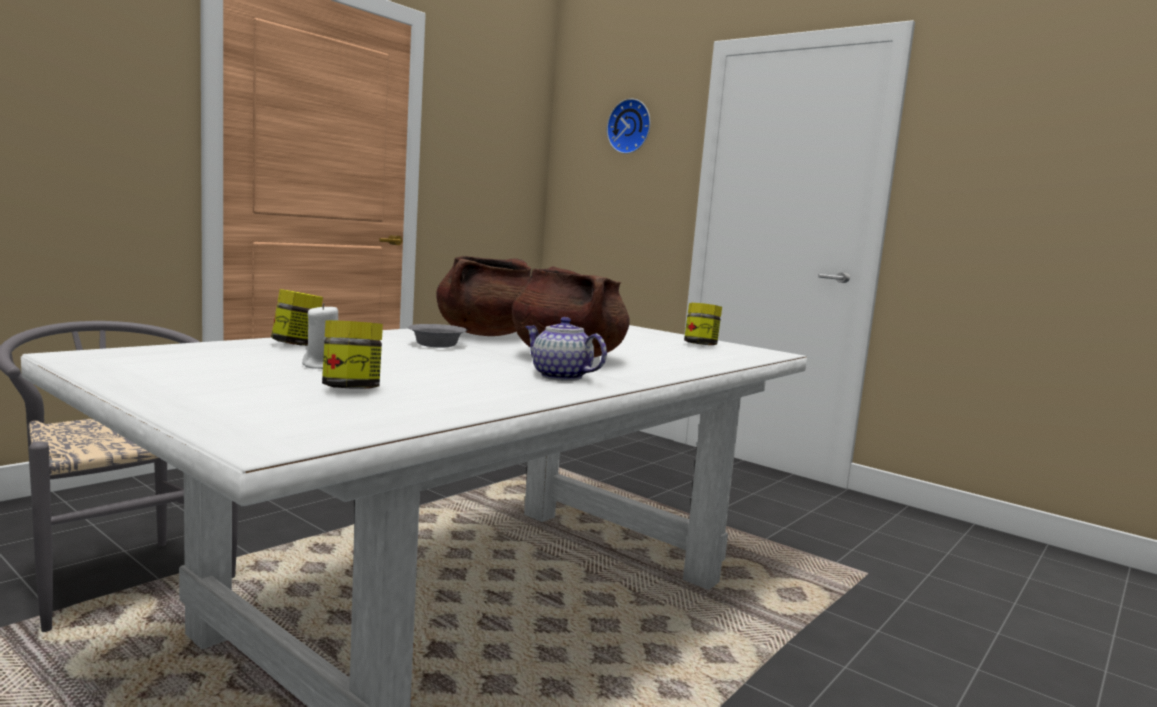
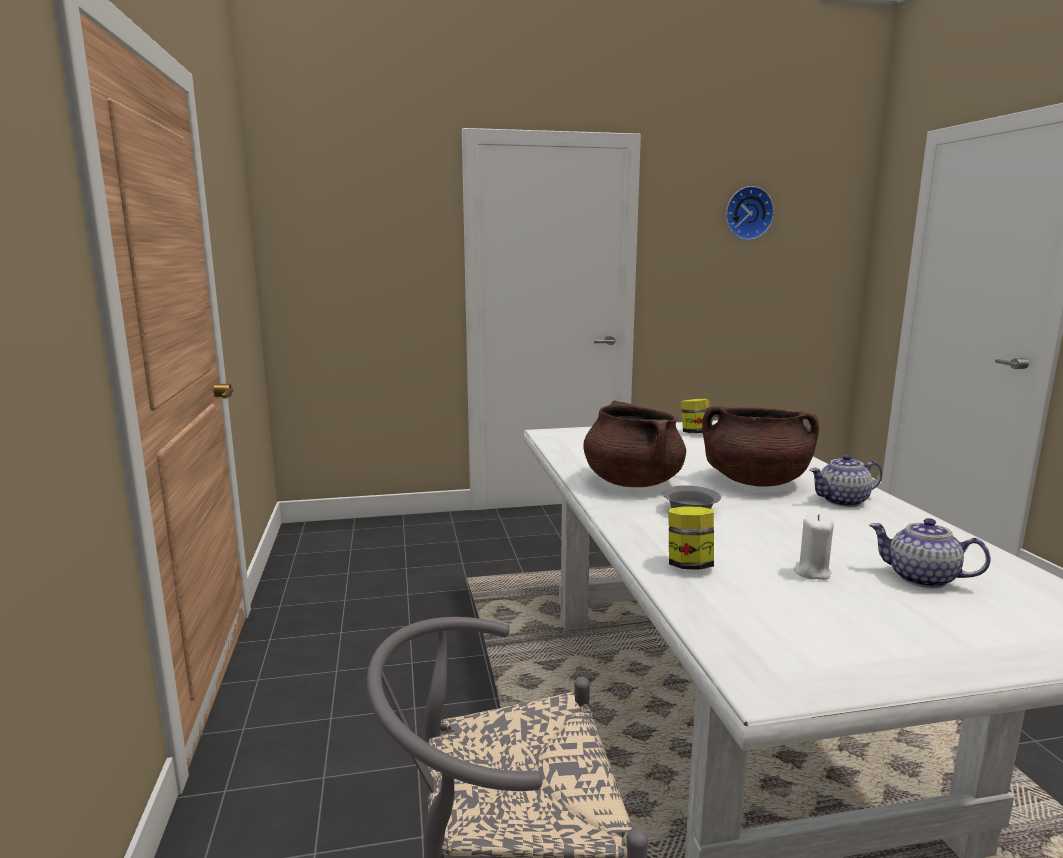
camera: 50 degrees left, 5 degrees up
jar [322,320,383,389] -> teapot [869,518,991,588]
wall clock [607,98,651,154] -> wall clock moved to [726,186,774,240]

